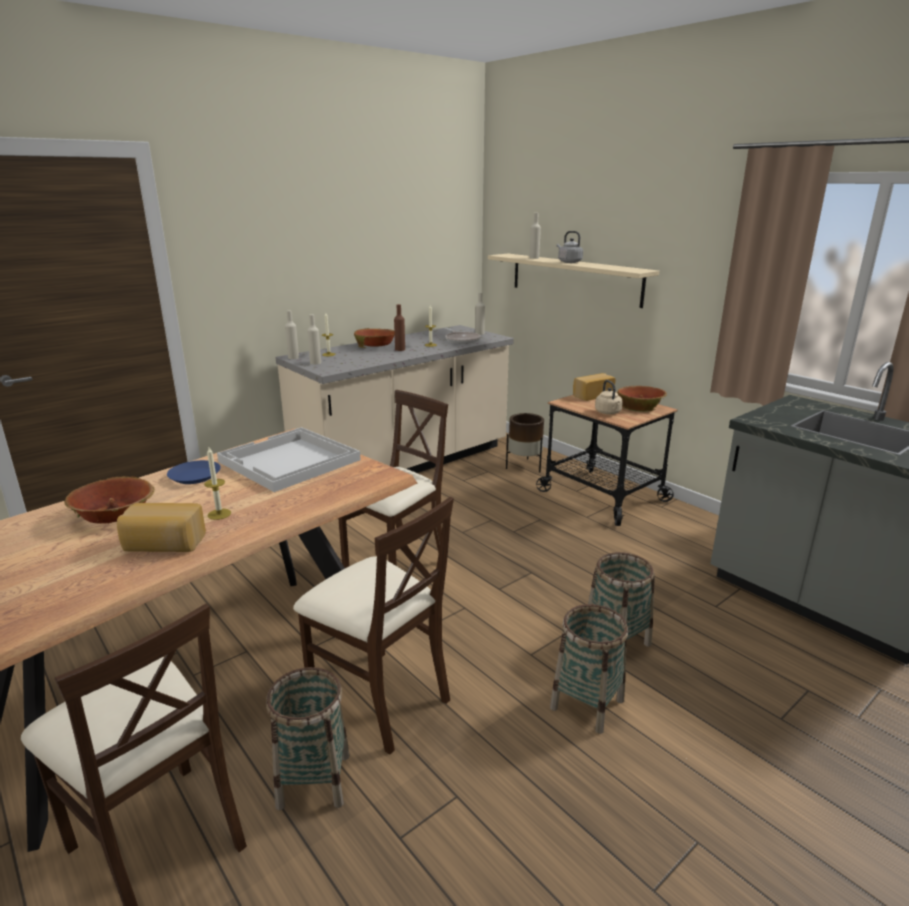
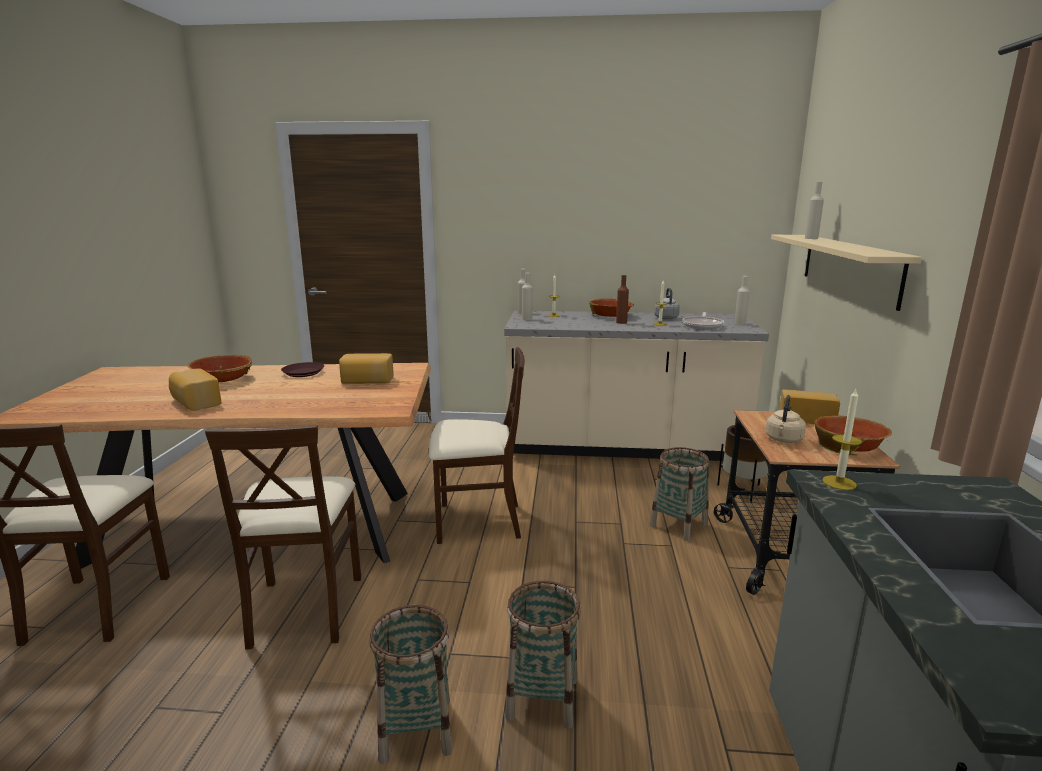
camera: 45 degrees right, 5 degrees down
blue plate [167,460,221,484] -> brown plate [281,362,324,377]
candle [204,447,231,520] -> candle moved to [822,389,862,490]
white tray [217,427,361,492] -> bread [339,353,394,384]
basket [266,667,350,810] -> basket moved to [650,447,709,541]
grey kettle [557,231,583,263] -> grey kettle moved to [654,288,680,320]

